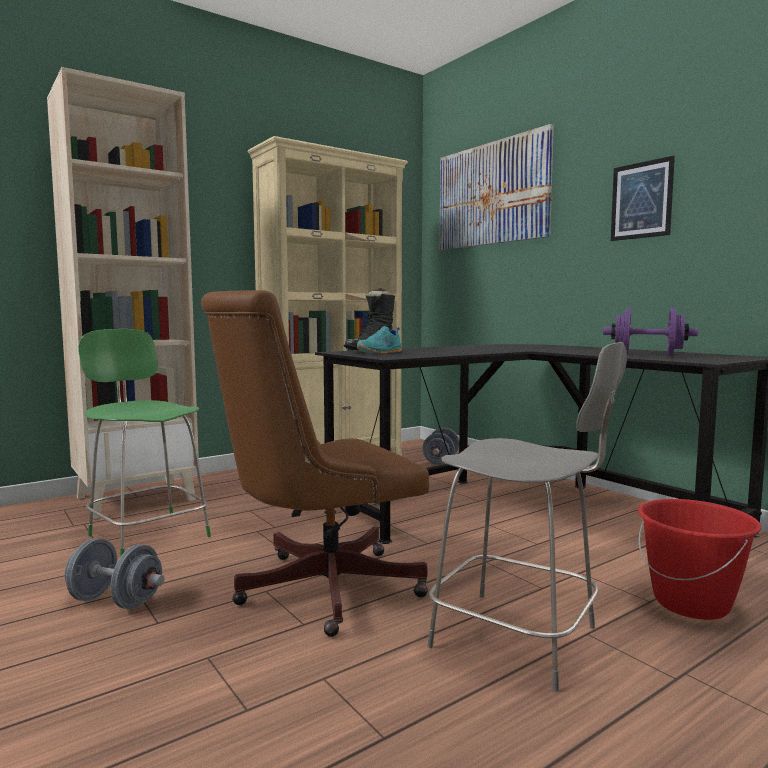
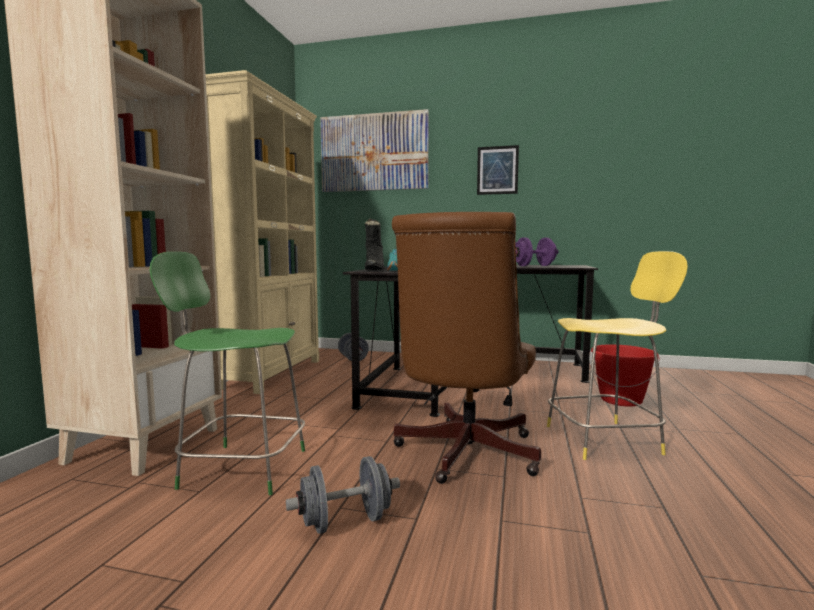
camera: 40 degrees left, 0 degrees up
grey stool [427,342,627,692] -> yellow stool [547,251,688,460]

